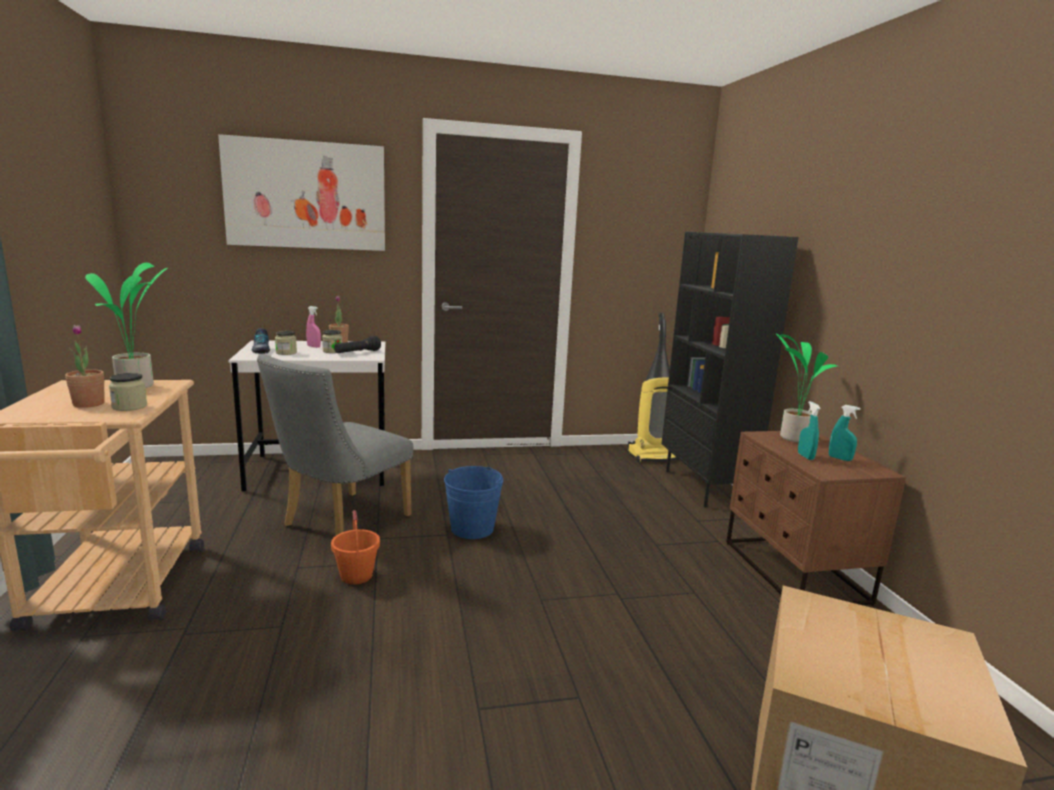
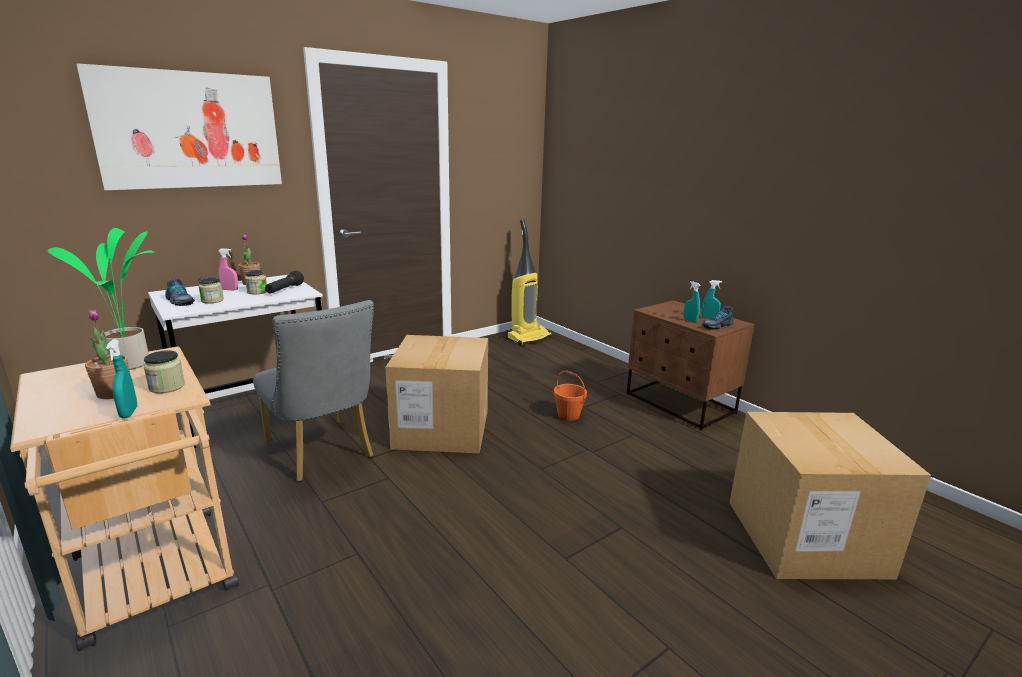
camera: 25 degrees left, 5 degrees up
grey chair [257,354,413,535] -> grey chair turned 45 degrees counterclockwise [253,300,374,482]
orange bucket [331,510,380,585] -> orange bucket moved to [554,370,587,421]
blue bucket [444,466,503,539] -> cardboard box [385,335,488,454]
black bookcase [661,232,799,507] -> none
potted plant [776,334,837,442] -> none
none -> turquoise spray bottle [106,339,137,418]
none -> shoe [702,306,733,330]

